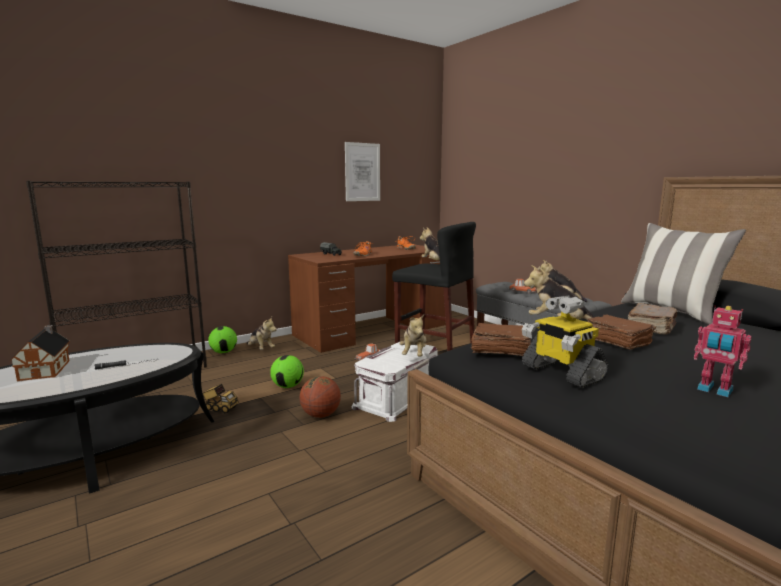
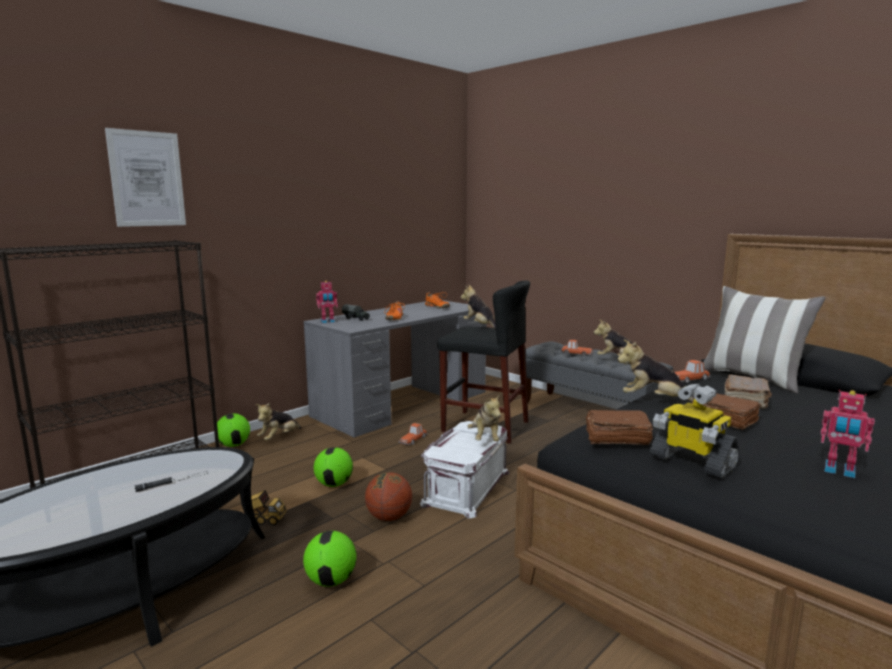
camera: 10 degrees left, 0 degrees up
toy house [9,325,70,381] -> none
plush toy [246,317,277,350] -> plush toy turned 90 degrees clockwise [255,403,301,440]
brown desk [288,245,446,353] -> grey desk [304,300,486,438]
picture [345,142,380,201] -> picture moved to [105,128,186,227]
none -> football [303,531,357,587]
none -> toy robot [316,281,338,323]
none -> toy car [675,360,710,383]

